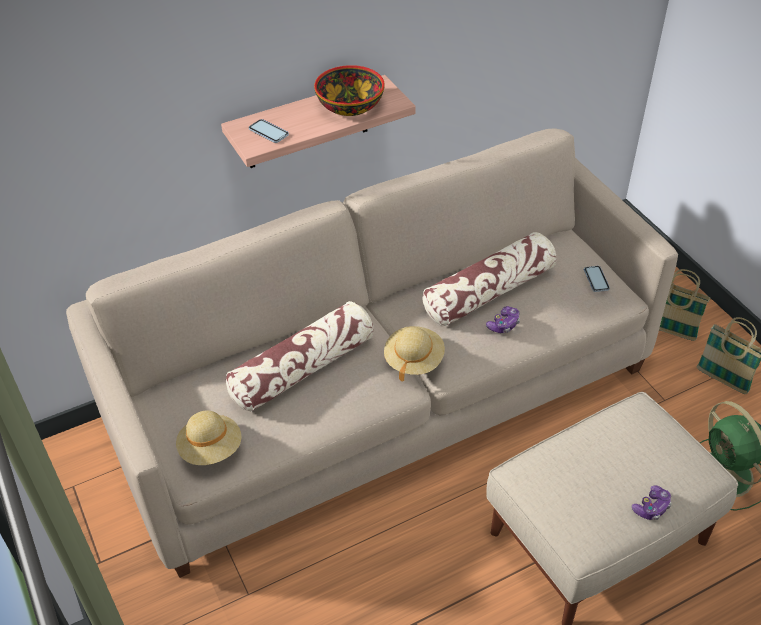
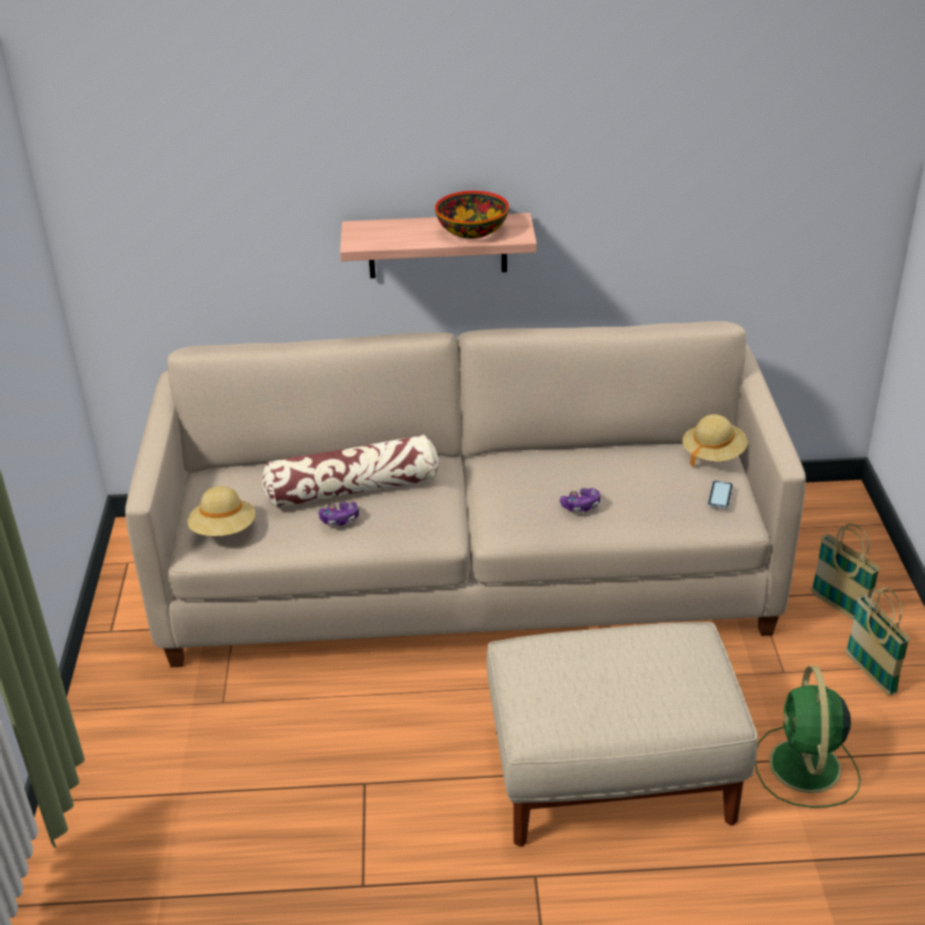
camera: 25 degrees right, 10 degrees down
phone [249,119,289,143] -> none
beige hat [384,326,445,382] -> beige hat moved to [682,414,748,467]
pillow [422,232,556,326] -> none
game controller [632,486,672,520] -> game controller moved to [318,502,359,526]

